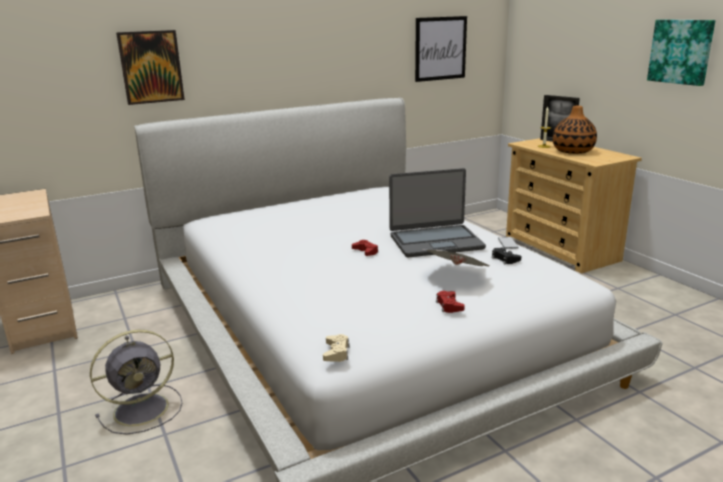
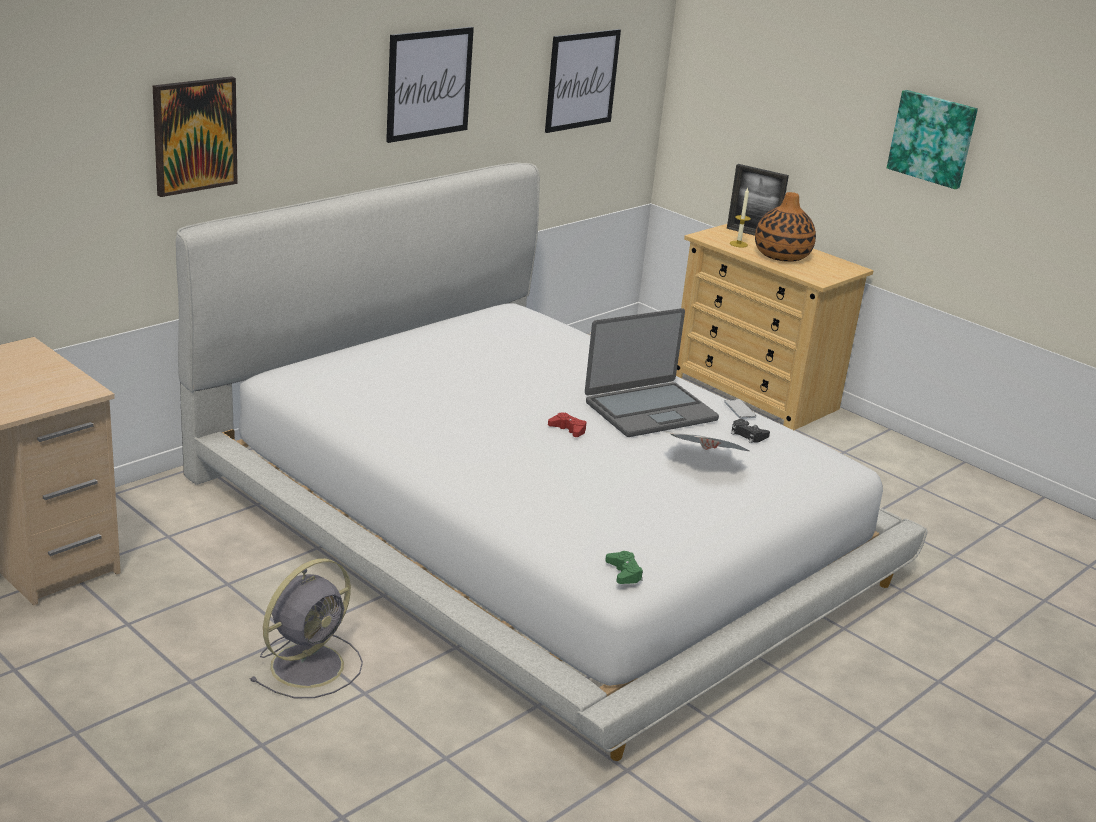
camera: 20 degrees left, 5 degrees up
beige game controller [323,334,350,362] -> green game controller [605,551,643,584]
red game controller [436,291,465,313] -> none
none -> picture [386,27,474,143]

